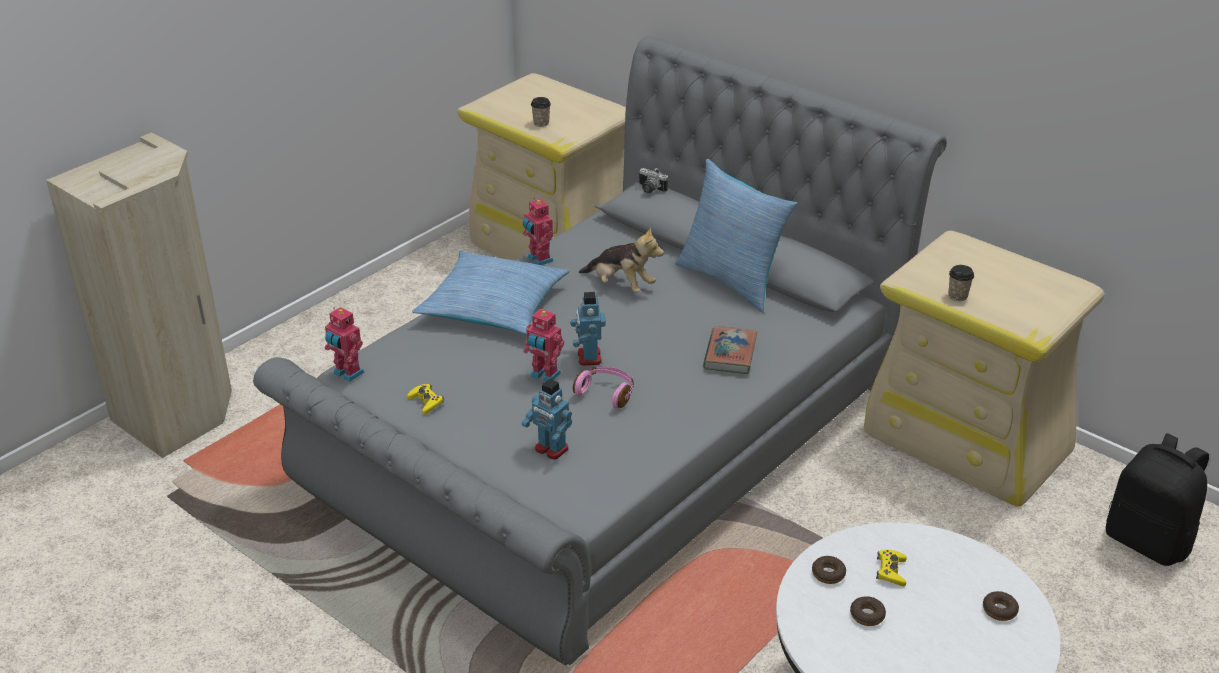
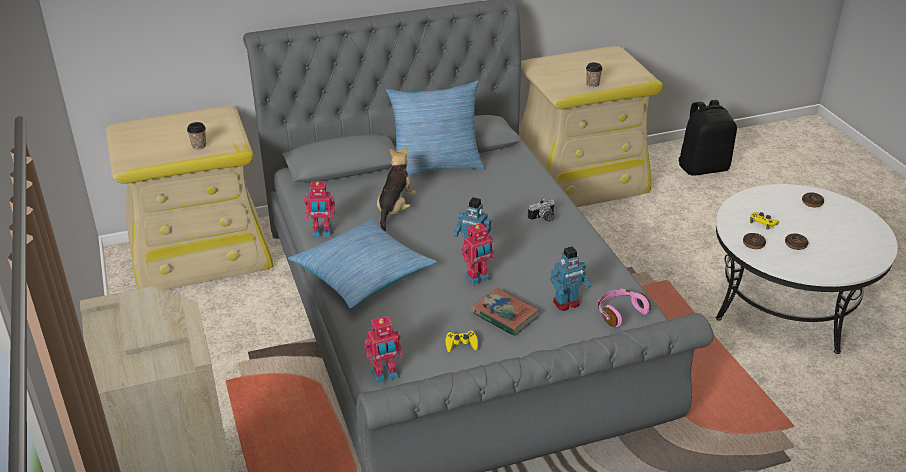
camera: 60 degrees left, 0 degrees up
pink headphones [573,366,634,409] -> pink headphones moved to [598,289,651,327]
plush toy [579,227,664,293] -> plush toy turned 45 degrees counterclockwise [377,147,416,231]
camera [639,168,668,193] -> camera moved to [528,198,555,222]
book [703,326,758,374] -> book moved to [471,288,539,336]

